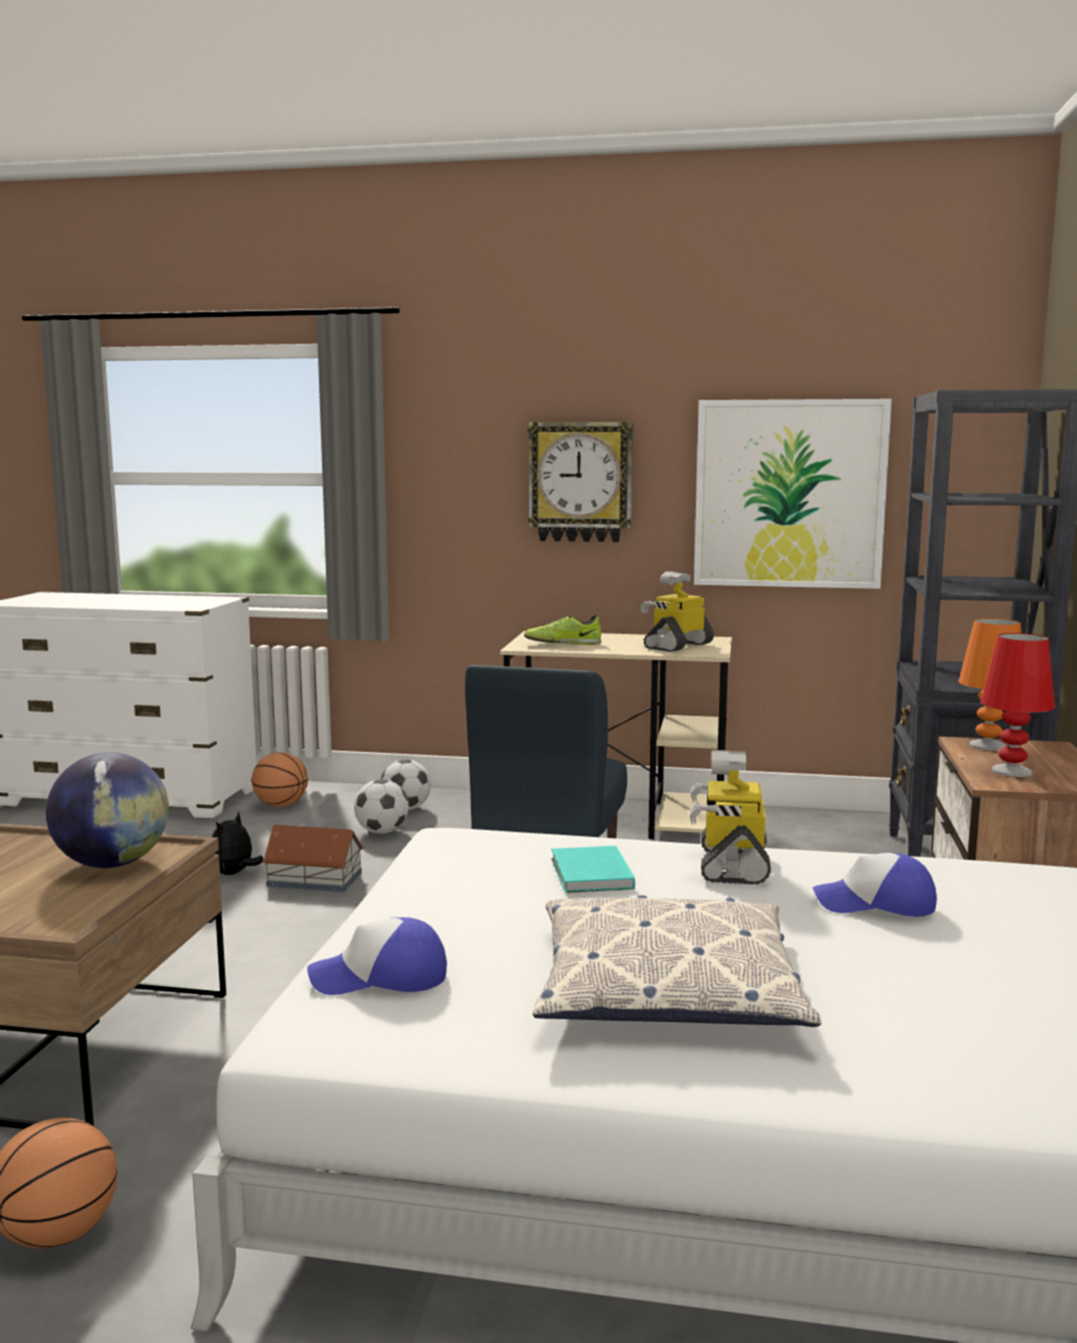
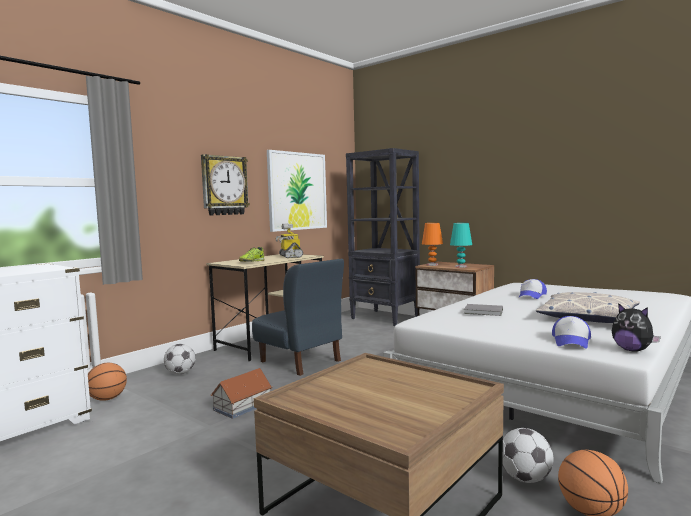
camera: 60 degrees left, 5 degrees down
globe [46,752,169,868] -> none
plush toy [212,811,264,875] -> plush toy moved to [612,303,661,352]
football [354,779,409,834] -> football moved to [502,428,553,483]
turquoise book [551,846,635,893] -> grey book [464,304,503,316]
toy robot [689,750,771,885] -> none
red table lamp [980,633,1055,777] -> turquoise table lamp [450,223,472,268]

